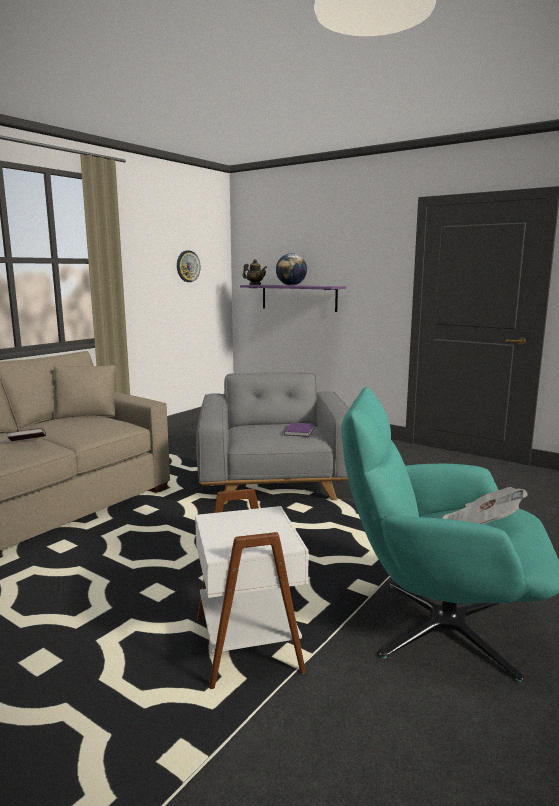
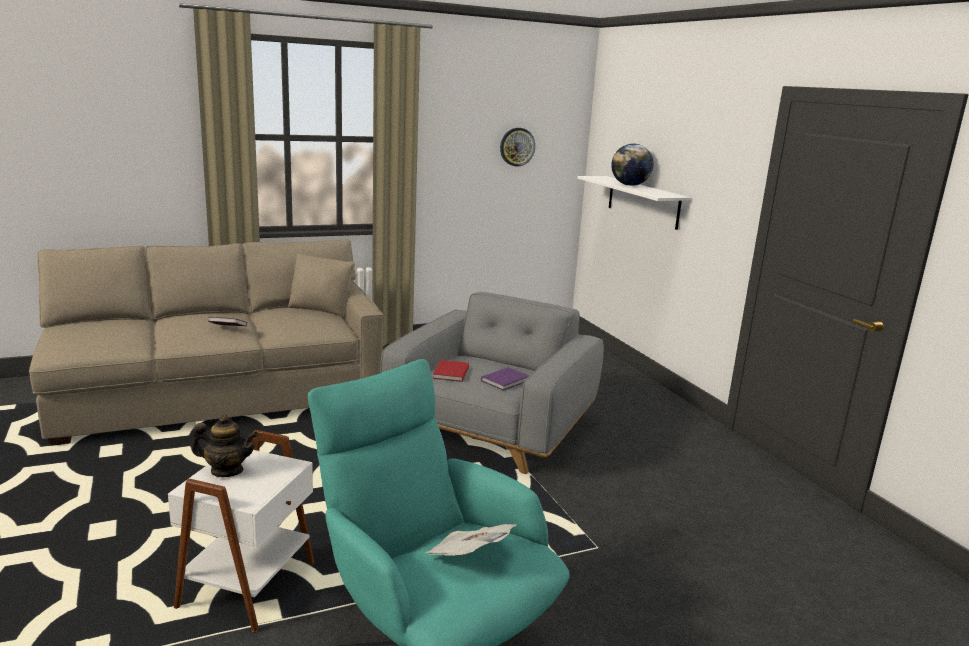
camera: 30 degrees right, 5 degrees up
purple shelf [240,285,346,312] -> white shelf [577,176,690,230]
teapot [242,259,267,285] -> teapot moved to [191,415,258,477]
none -> red book [433,360,469,382]

